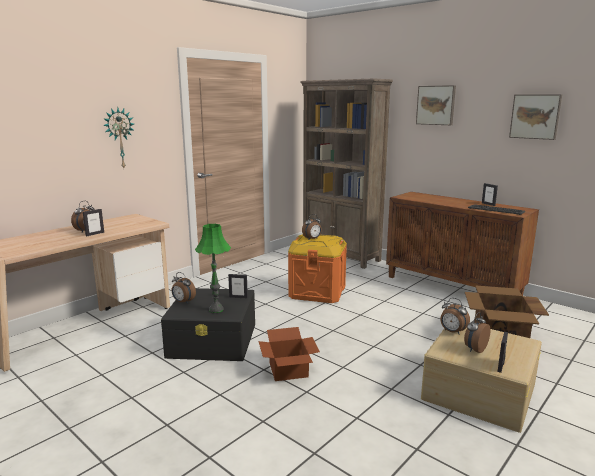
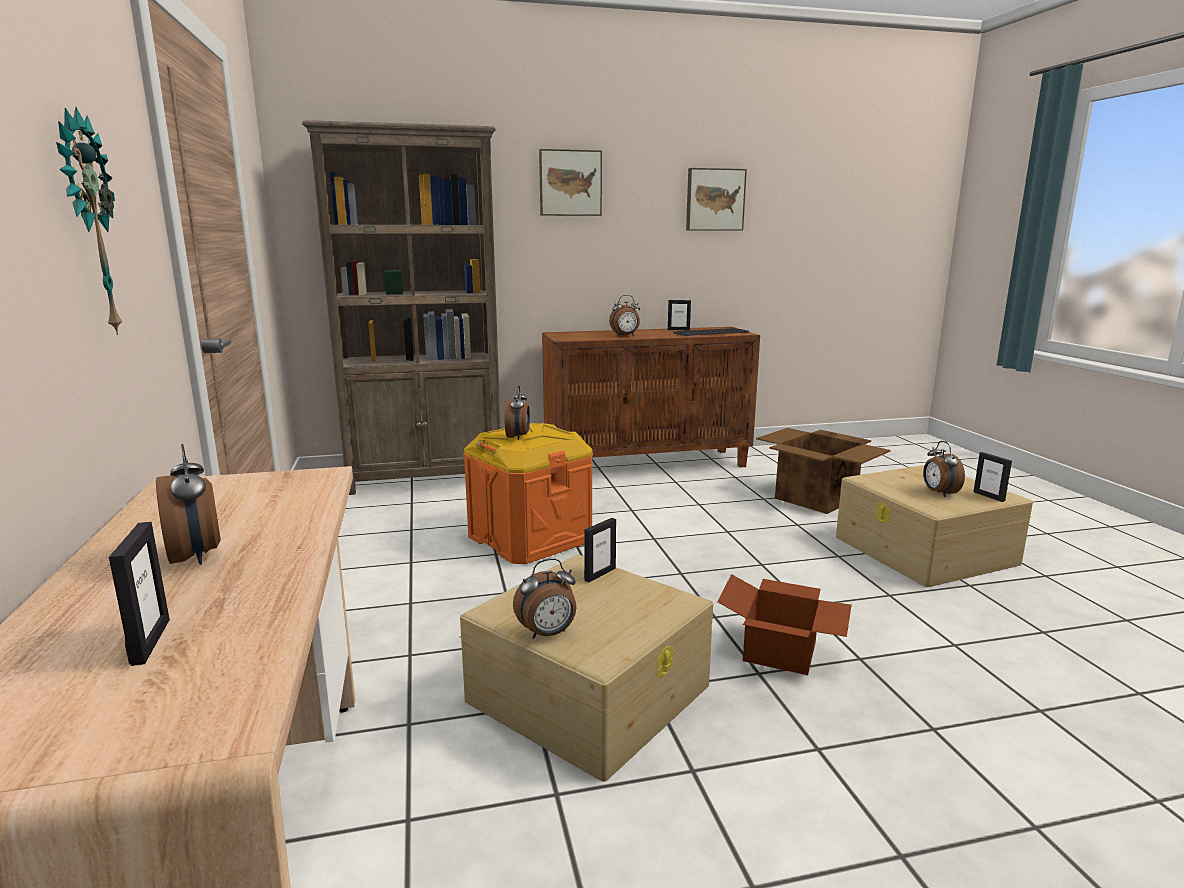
camera: 55 degrees left, 0 degrees up
picture frame [83,209,104,236] -> picture frame moved to [109,522,170,666]
black storage box [161,288,255,361] -> beige storage box [459,554,713,782]
green table lamp [195,224,231,313] -> none
alarm clock [440,298,470,335] -> alarm clock moved to [609,295,640,336]

